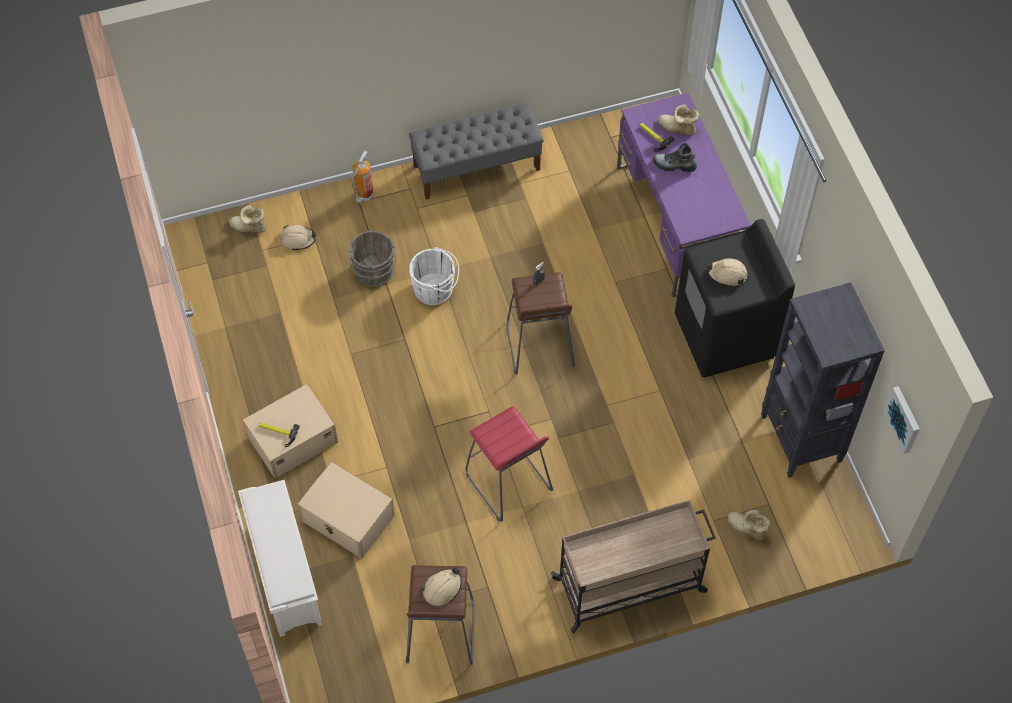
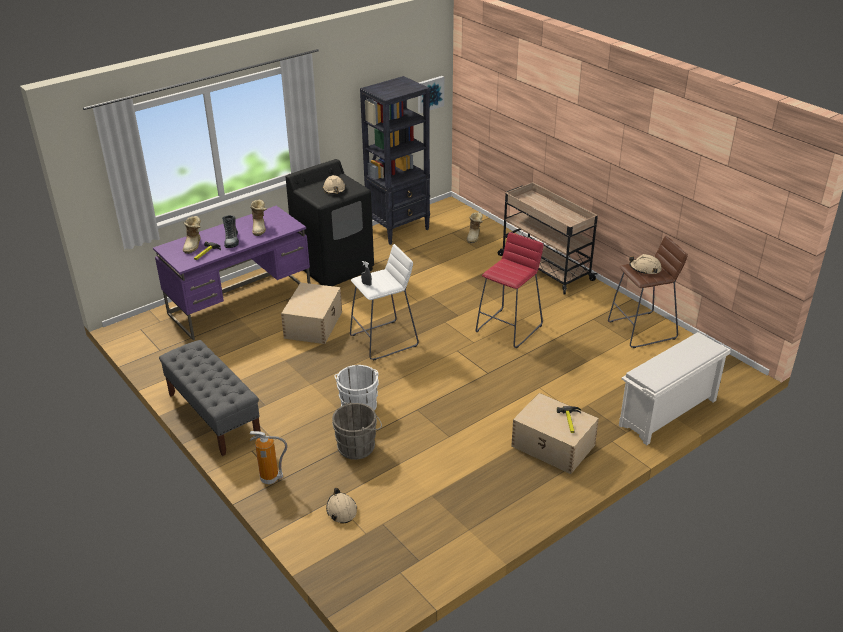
camera: 110 degrees left, 25 degrees down
boot [229,205,267,233] -> boot moved to [250,199,267,236]
beige storage box [298,461,395,559] -> beige storage box moved to [281,282,342,344]
brown stool [507,272,575,375] -> white stool [350,244,419,361]

